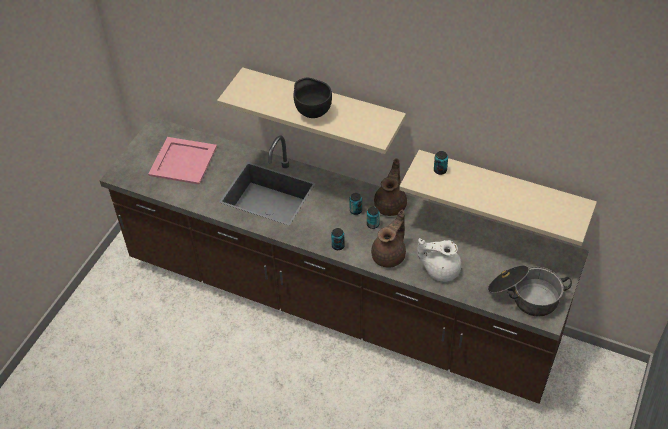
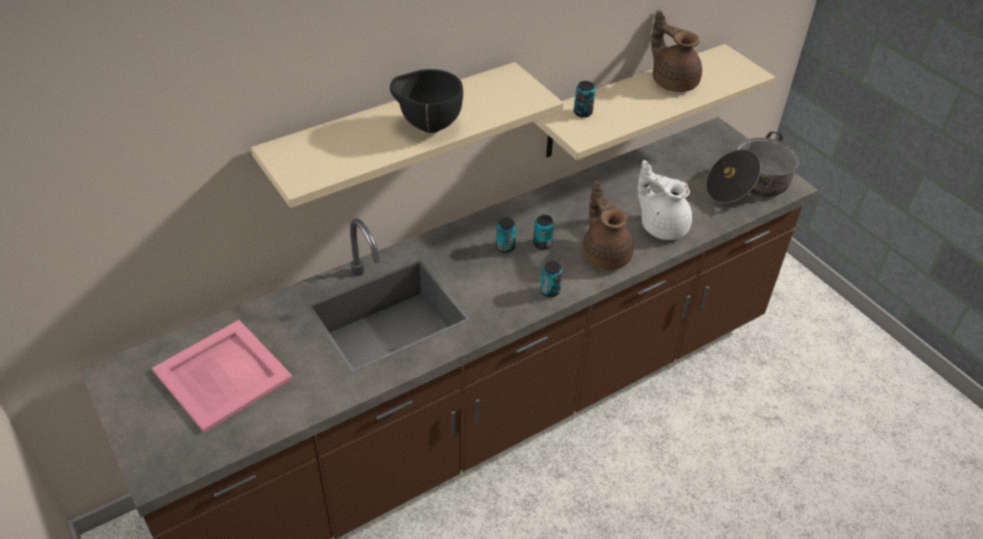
camera: 60 degrees left, 5 degrees down
brown teapot [374,158,407,216] -> brown teapot moved to [652,10,702,92]
white teapot [417,238,461,282] -> white teapot turned 90 degrees clockwise [638,160,692,240]

